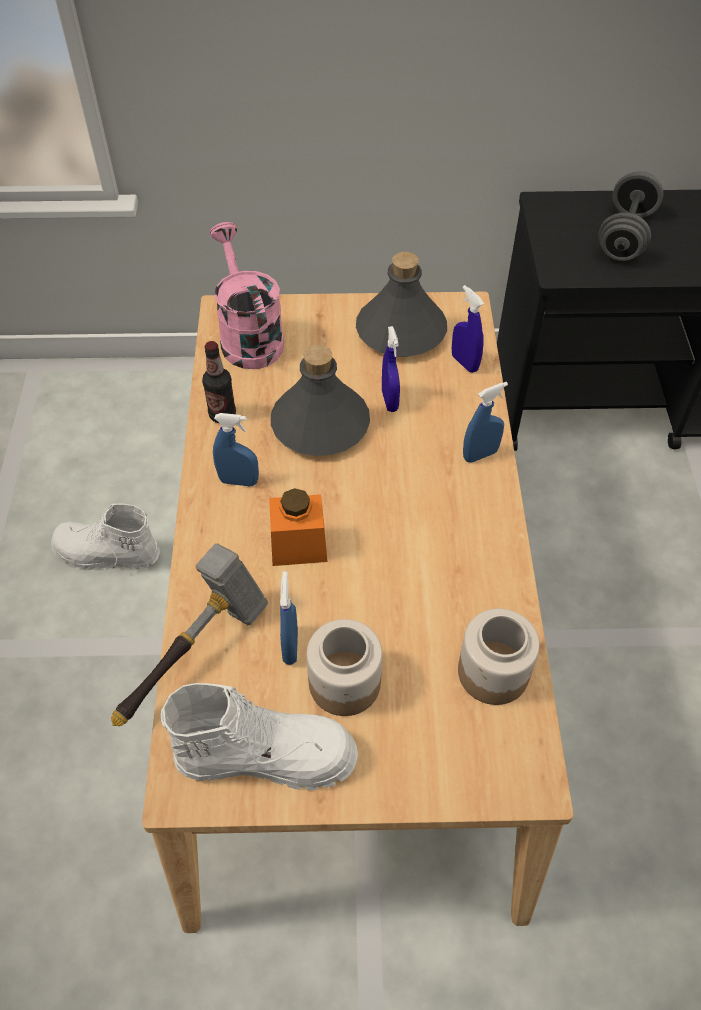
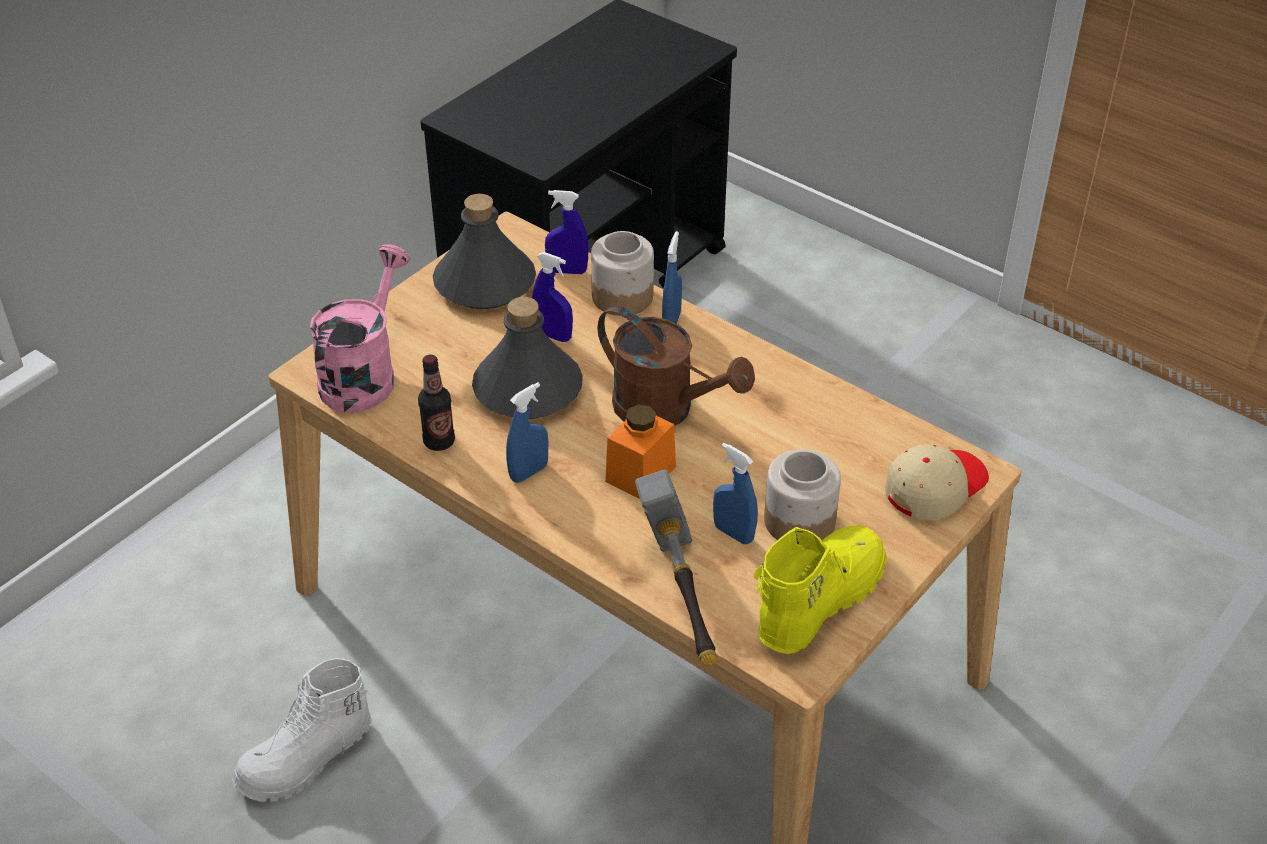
camera: 50 degrees left, 10 degrees down
white boot [161,683,358,791] -> yellow boot [754,525,887,654]
pink watering can [210,222,284,369] -> pink watering can turned 90 degrees clockwise [310,244,410,412]
jar [458,609,540,705] -> jar moved to [591,231,654,316]
grey dumbbell [598,171,663,261] -> none
none -> brown watering can [598,306,755,426]
none -> beige cap [885,444,989,520]

